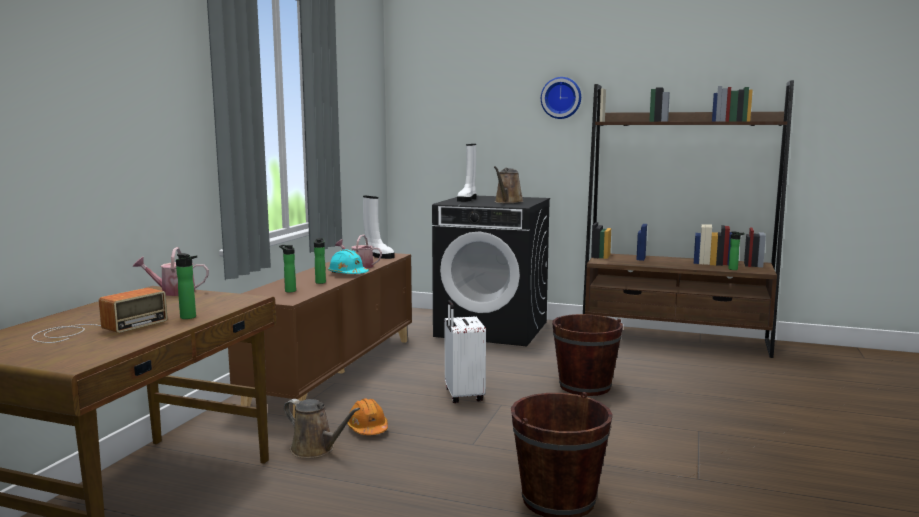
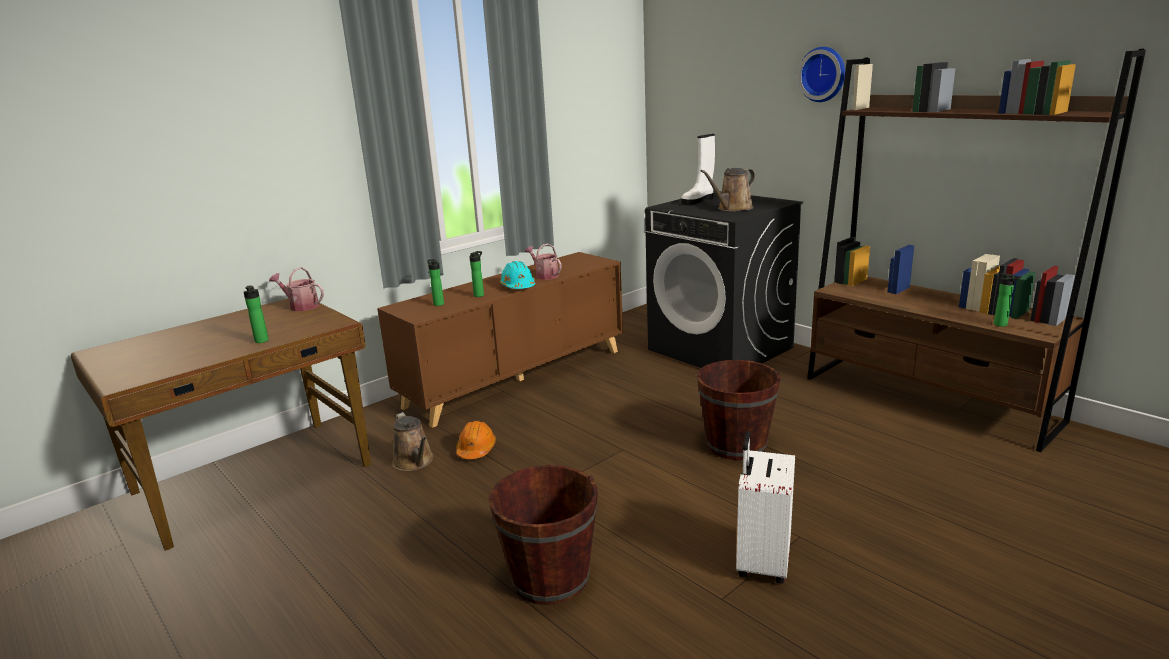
camera: 30 degrees right, 10 degrees up
radio [32,288,167,343] -> none
white boot [363,196,395,259] -> none
white suitcase [445,300,486,403] -> white suitcase moved to [736,431,795,584]

